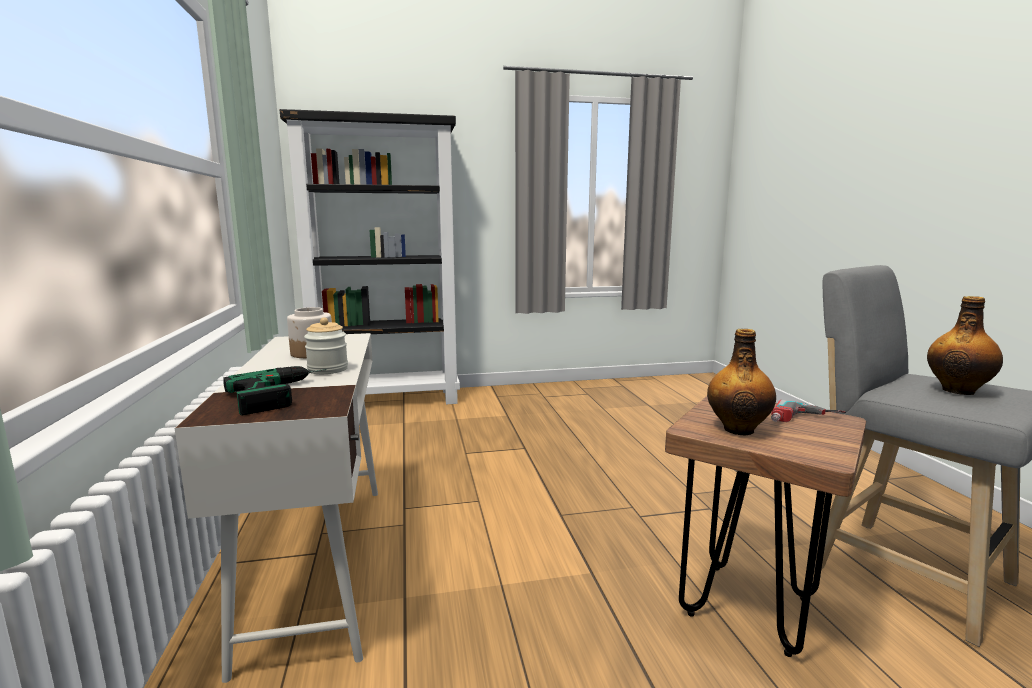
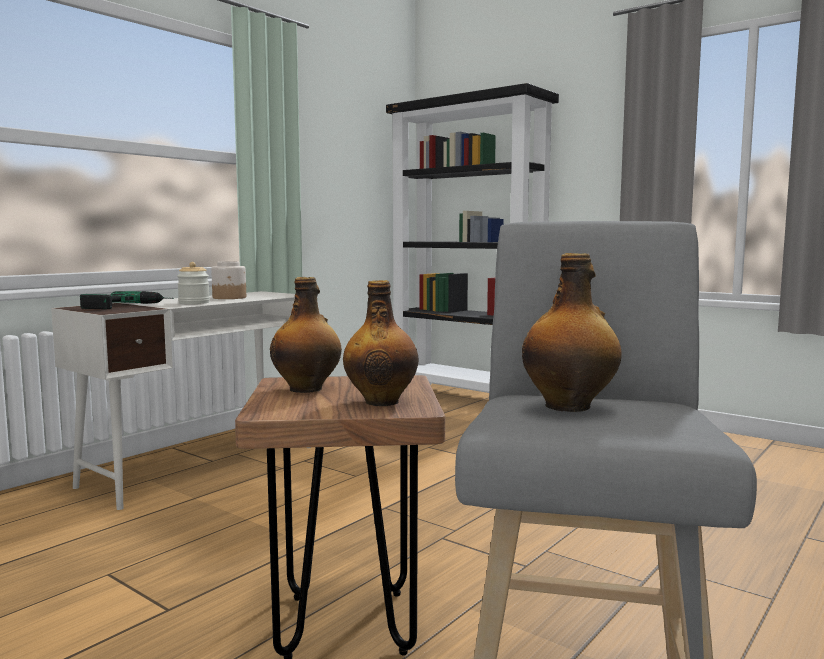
camera: 50 degrees right, 5 degrees down
power drill [771,399,846,422] -> bottle [343,280,419,406]

